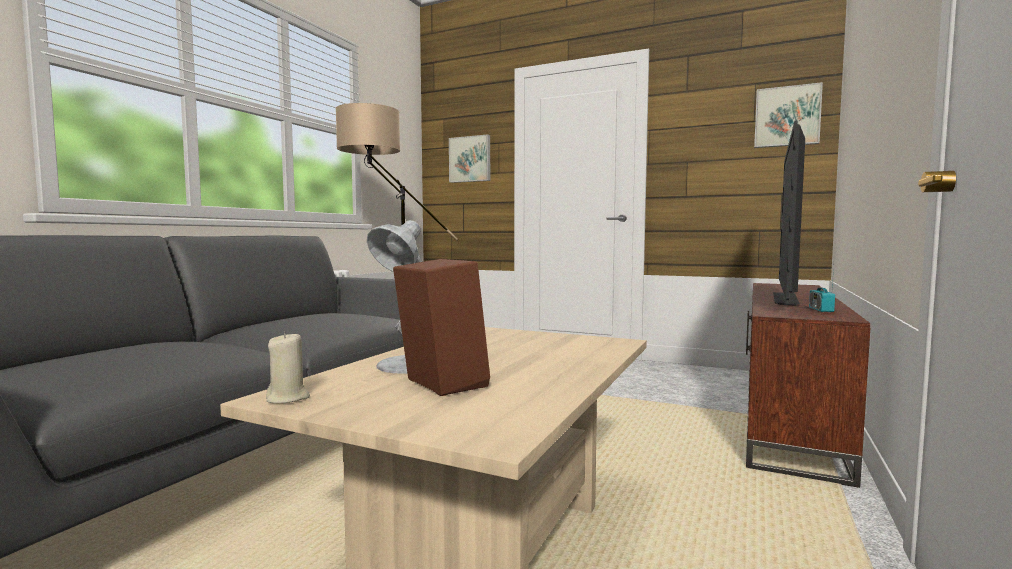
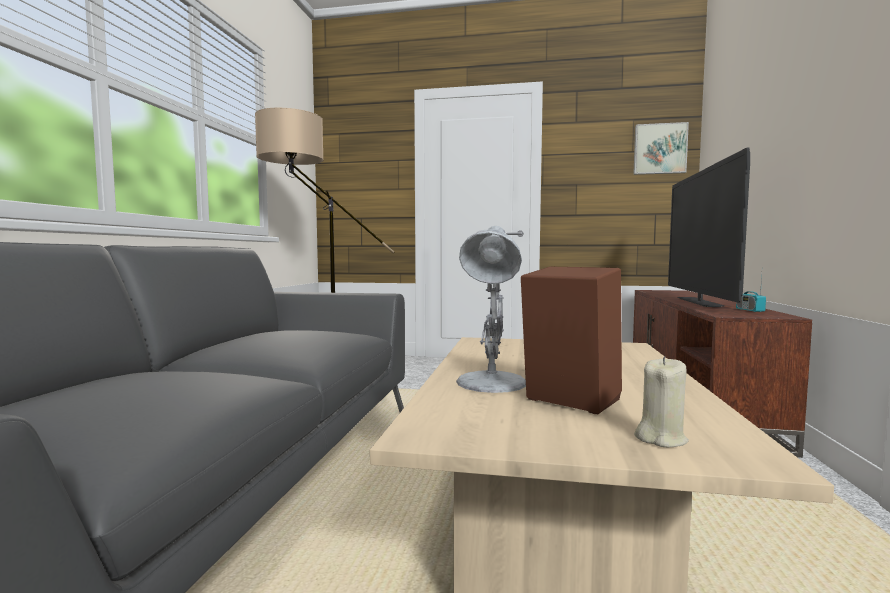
camera: 15 degrees left, 0 degrees up
beige candle [266,331,310,403] -> beige candle moved to [634,356,689,447]
picture [449,134,490,183] -> none

